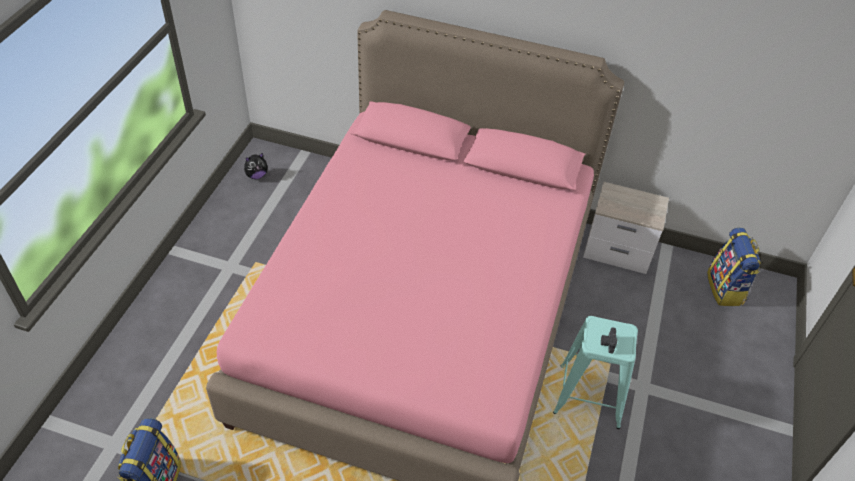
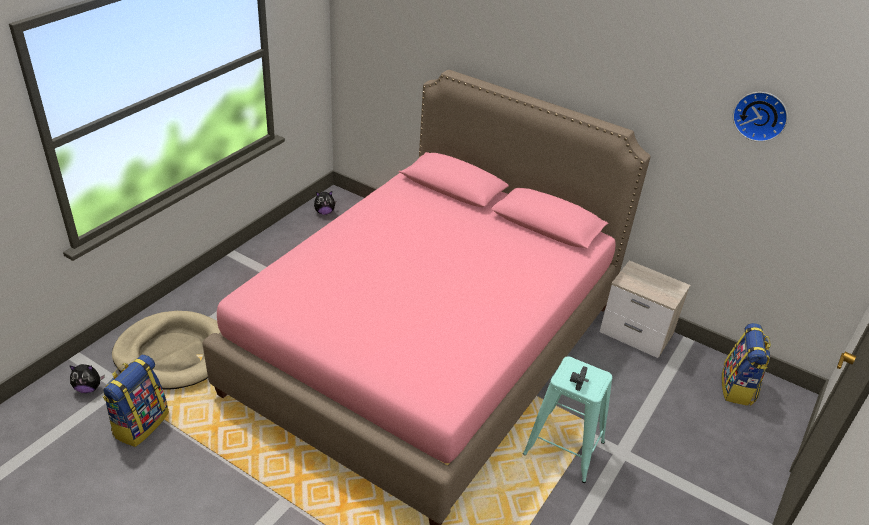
camera: 15 degrees right, 10 degrees down
none -> plush toy [69,364,105,393]
none -> beige dog bed [112,311,220,390]
none -> wall clock [733,92,788,142]

